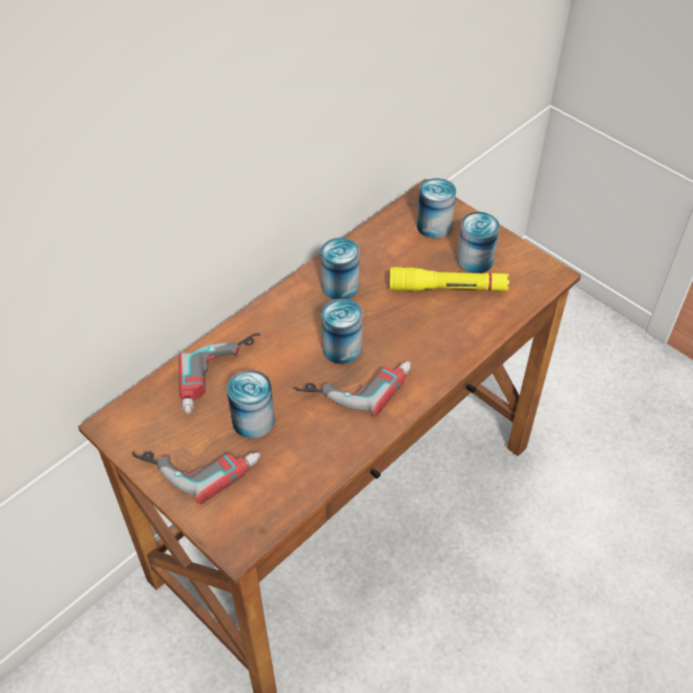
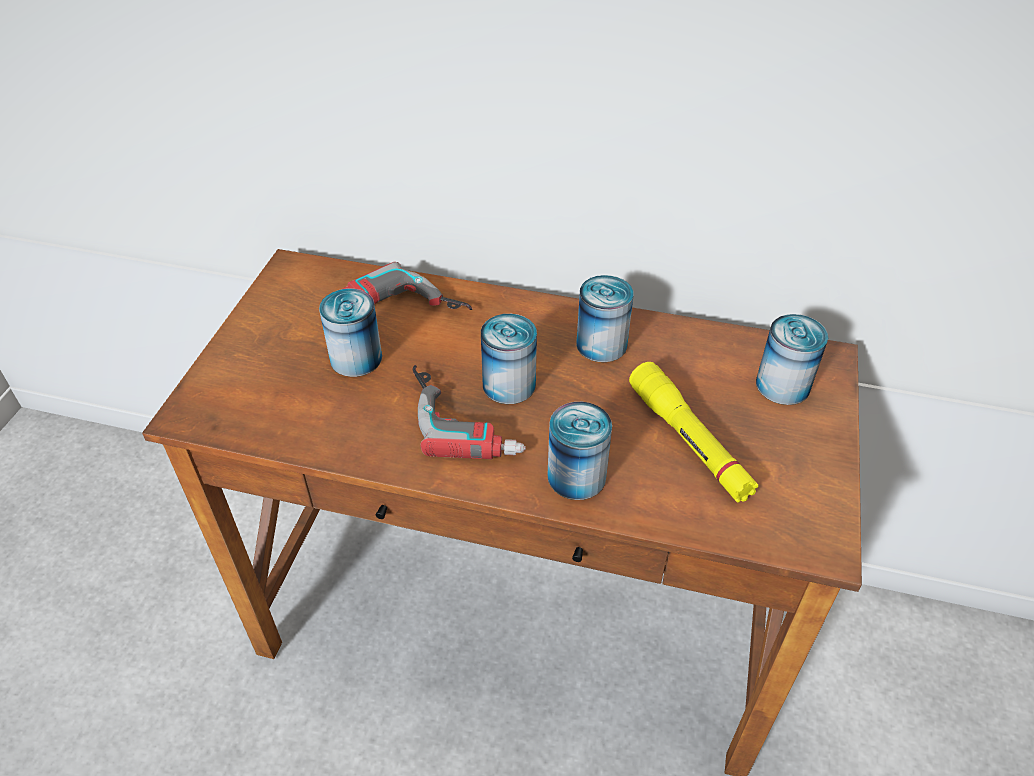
camera: 60 degrees right, 5 degrees down
power drill [132,452,260,504] -> none
can [456,212,499,273] -> can moved to [547,402,612,500]

